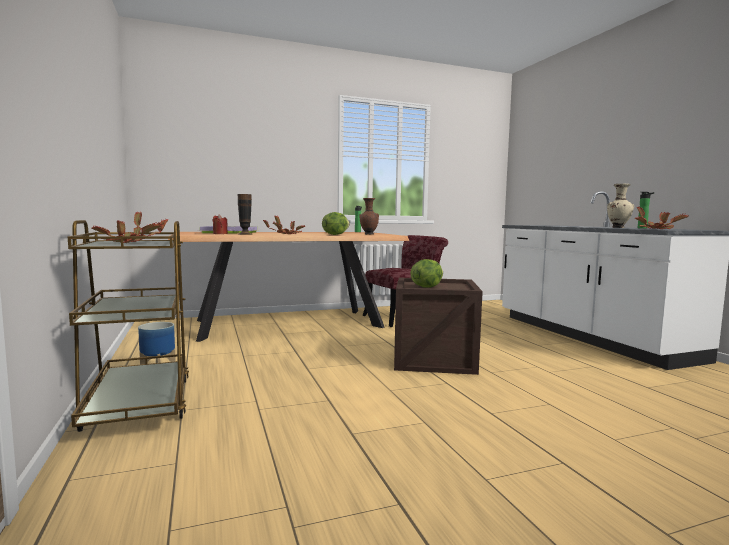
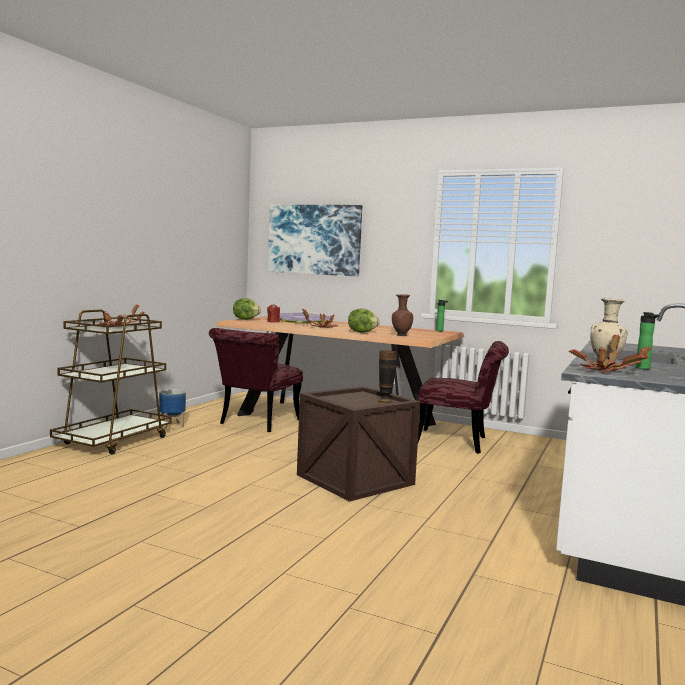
camera: 45 degrees right, 0 degrees up
vase [238,194,253,235] -> vase moved to [376,350,397,405]
lettuce [410,259,443,288] -> lettuce moved to [233,298,261,320]
none -> red chair [209,328,303,432]
none -> picture [268,205,362,276]

